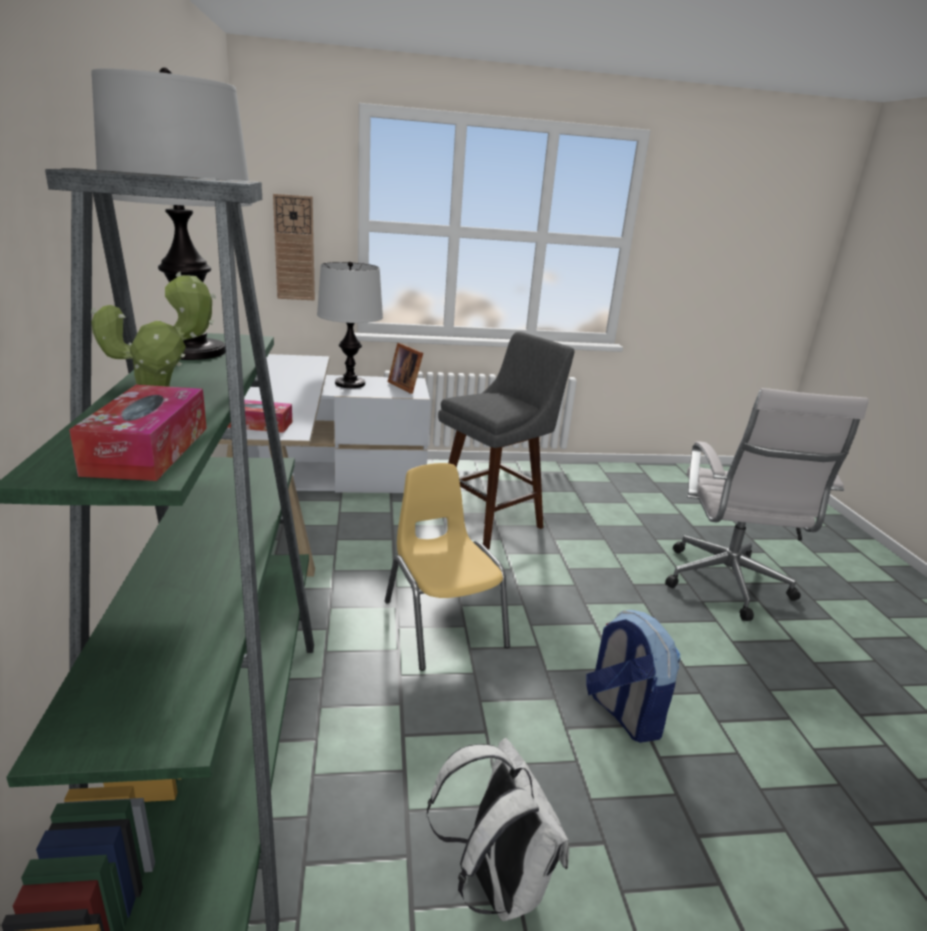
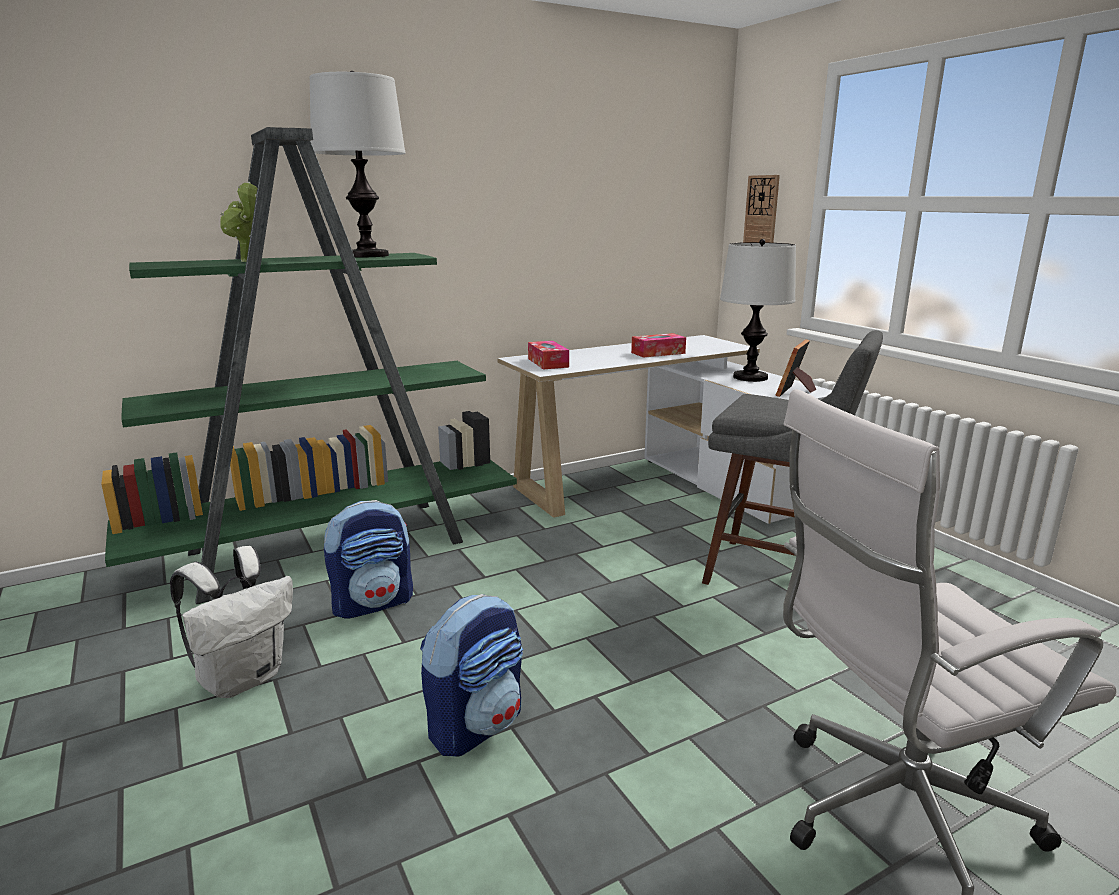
camera: 70 degrees right, 5 degrees down
tissue box [69,385,207,481] -> tissue box moved to [631,333,686,358]
yellow chair [385,463,510,671] -> none
none -> backpack [324,500,413,619]

